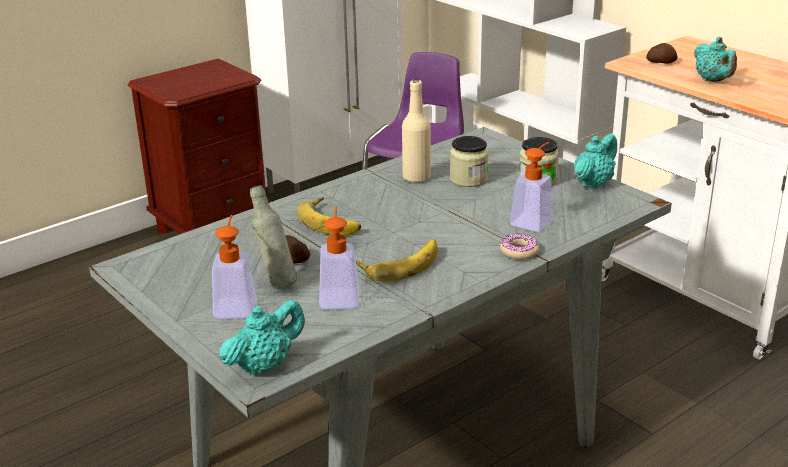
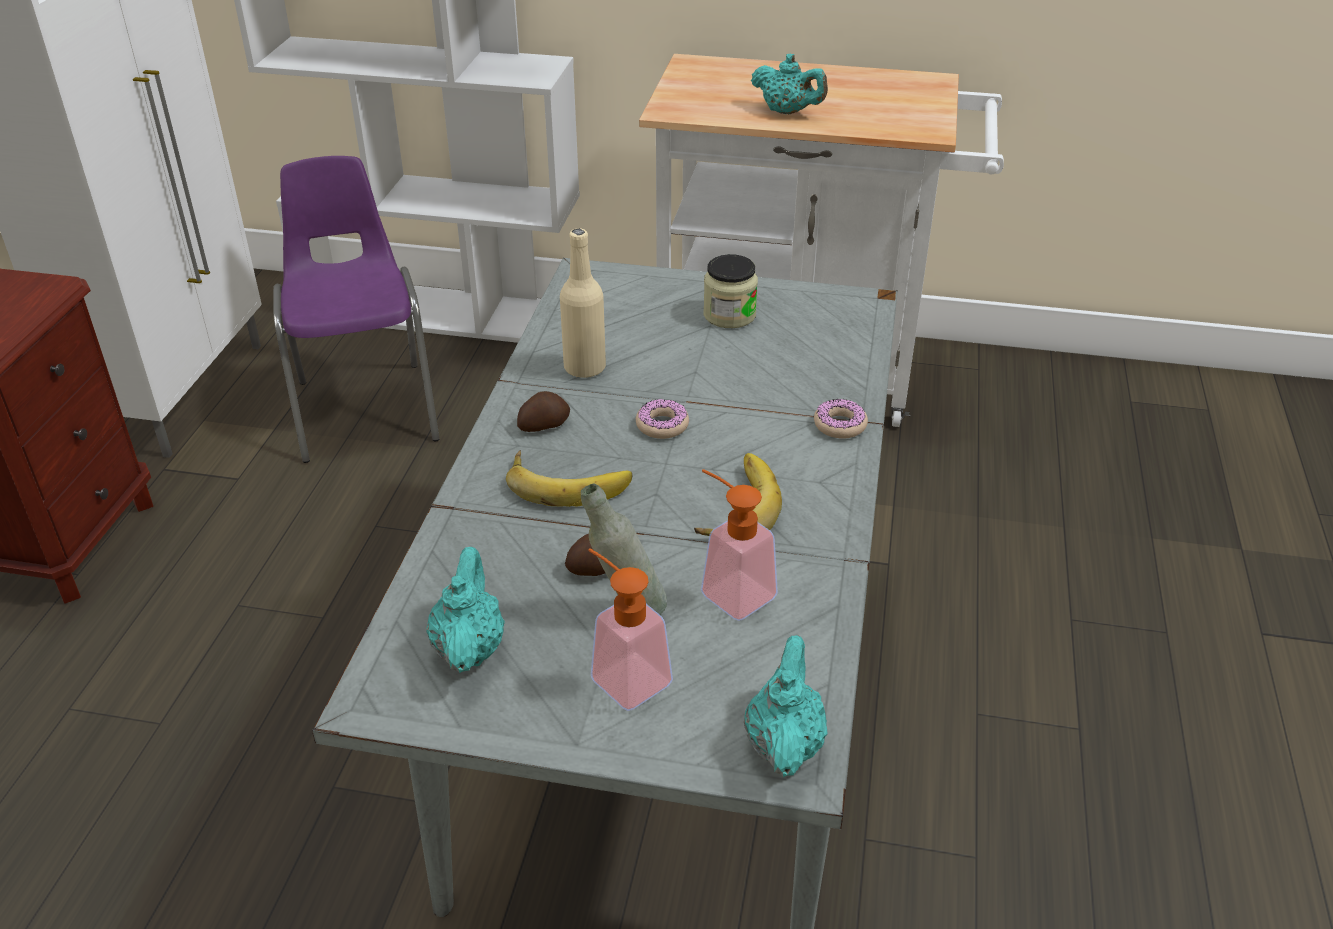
camera: 40 degrees left, 10 degrees up
jar [450,136,489,187] -> none
soap dispenser [510,142,553,232] -> none
turquoise teapot [574,133,617,189] -> turquoise teapot moved to [426,547,505,673]
potato [646,43,678,64] -> potato moved to [517,391,570,432]
none -> donut [636,399,689,439]

